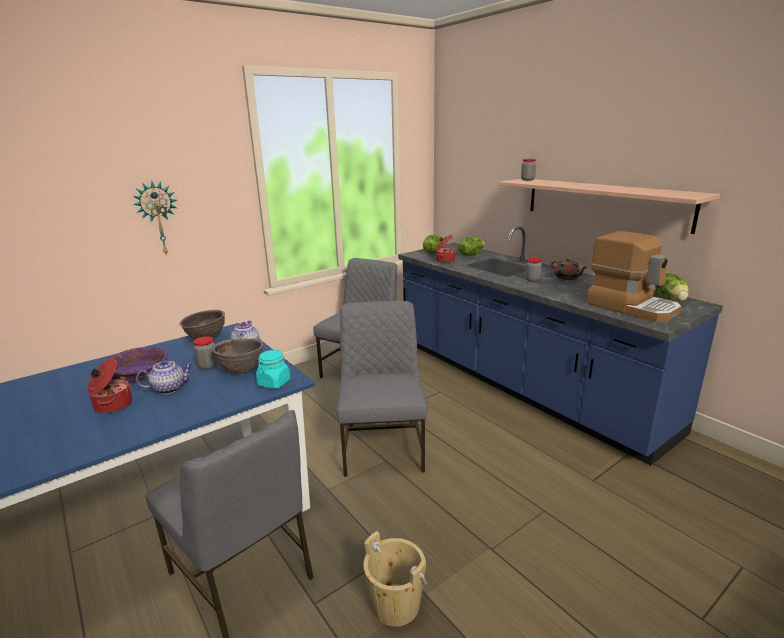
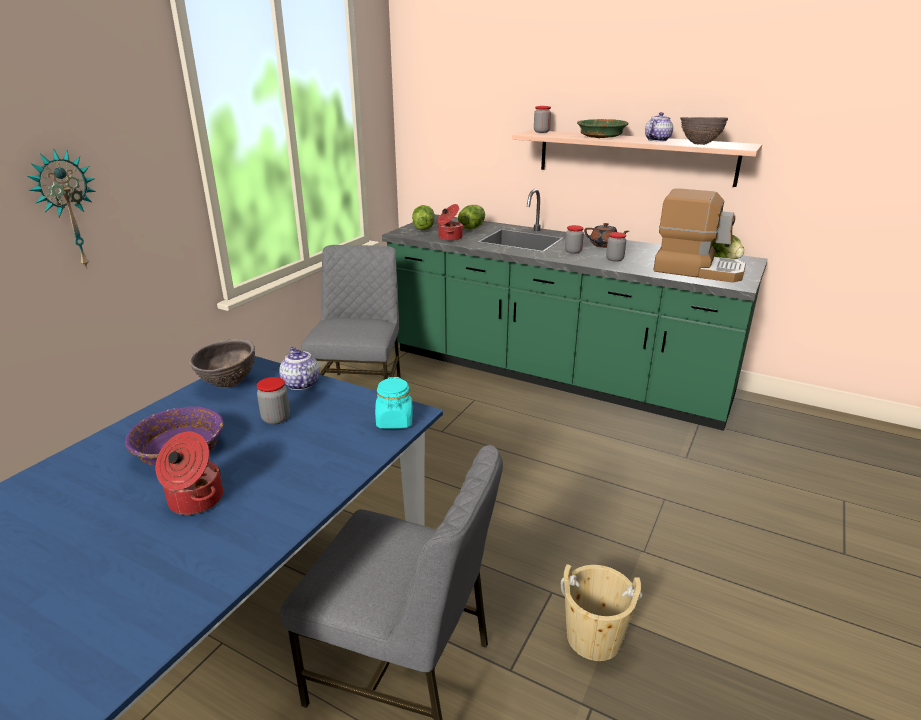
camera: 25 degrees left, 5 degrees up
teapot [136,360,193,394] -> teapot moved to [645,112,673,142]
brown bowl [212,339,264,374] -> brown bowl moved to [680,117,728,145]
grey chair [337,301,427,477] -> none
blue counter [398,226,723,466] -> green counter [382,189,768,431]
none -> green bowl [577,119,629,138]
none -> jar [606,232,626,262]

